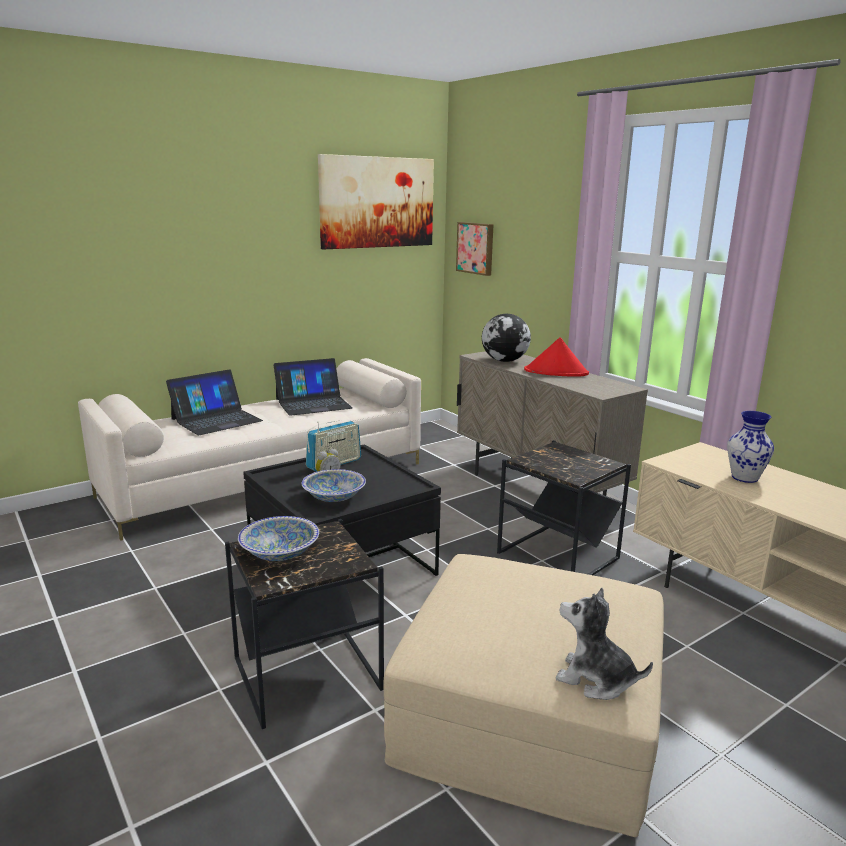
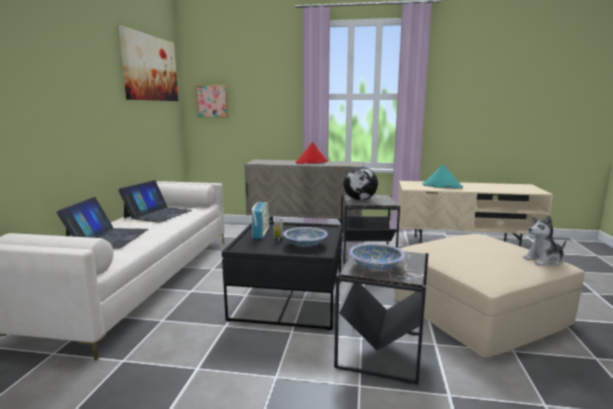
camera: 45 degrees left, 5 degrees down
globe [482,314,531,362] -> globe moved to [344,167,378,200]
vase [727,411,774,483] -> turquoise hat [423,165,463,189]

